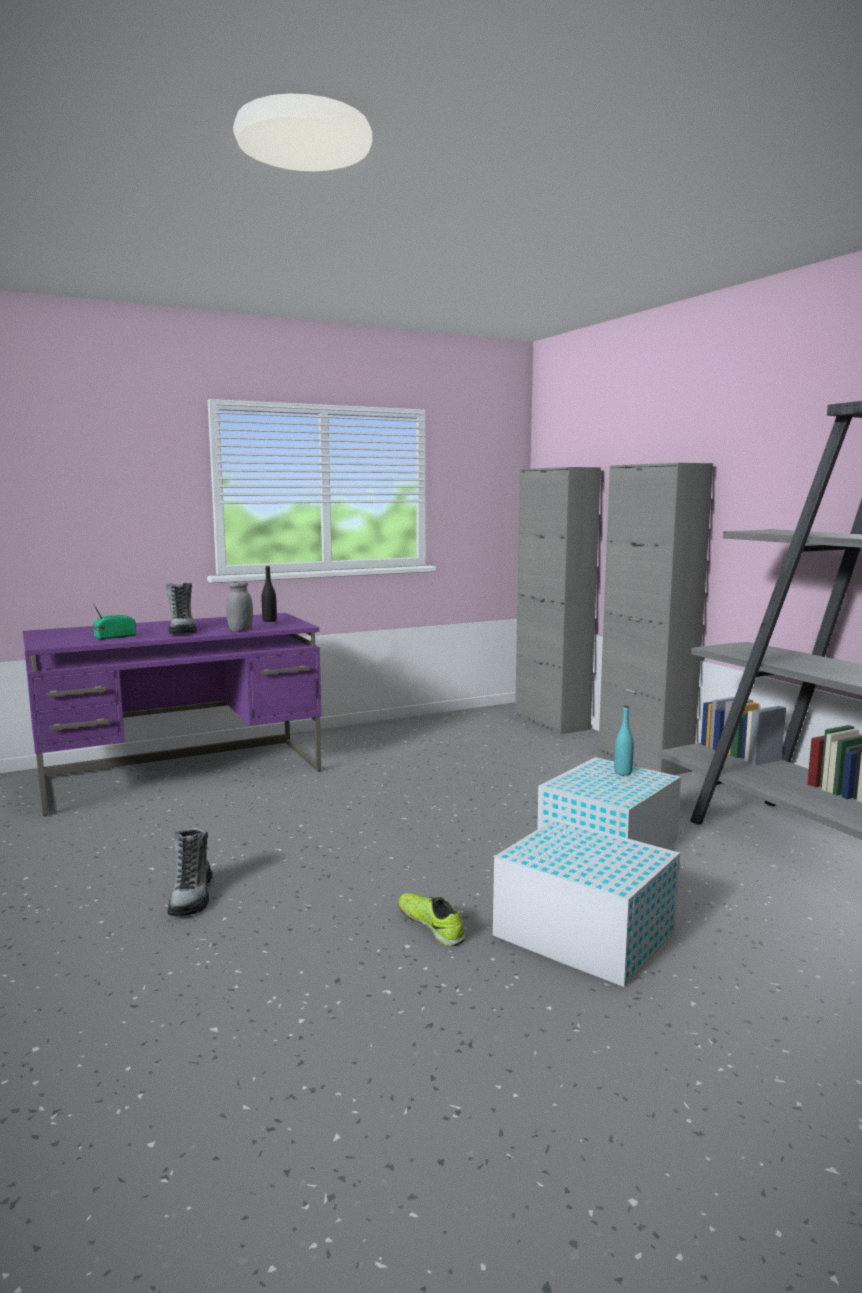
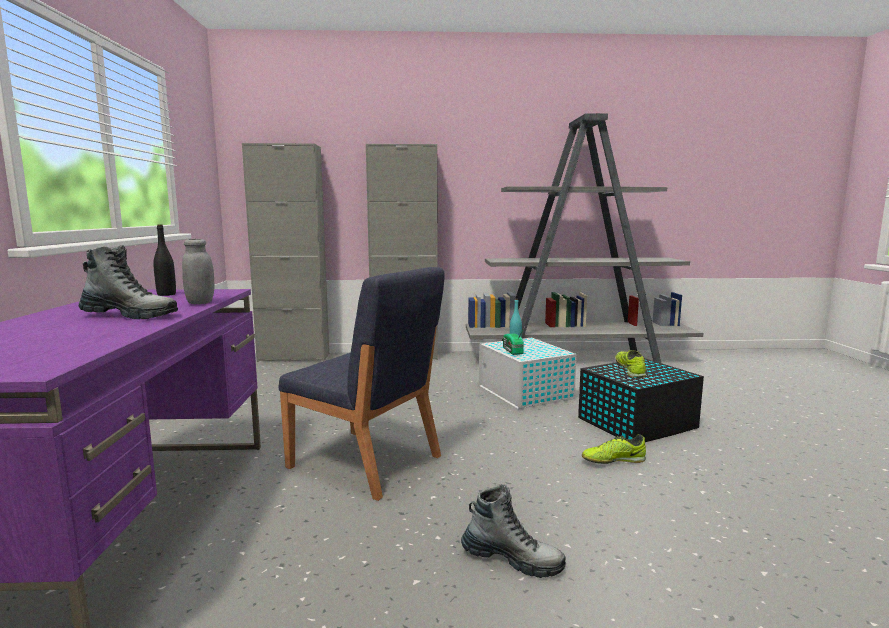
camera: 65 degrees left, 0 degrees up
radio [92,602,136,640] -> radio moved to [503,325,526,355]
white storage box [493,819,680,987] -> black storage box [578,358,704,442]
none -> blue chair [278,267,445,501]
none -> shoe [615,350,646,378]

